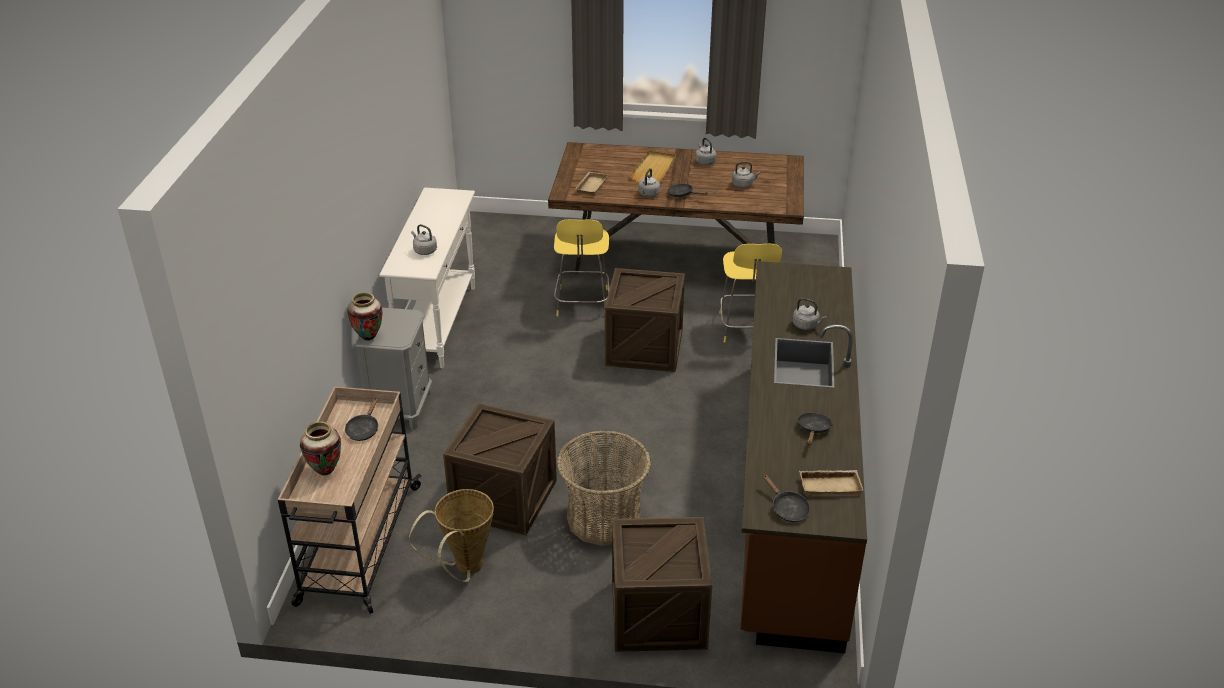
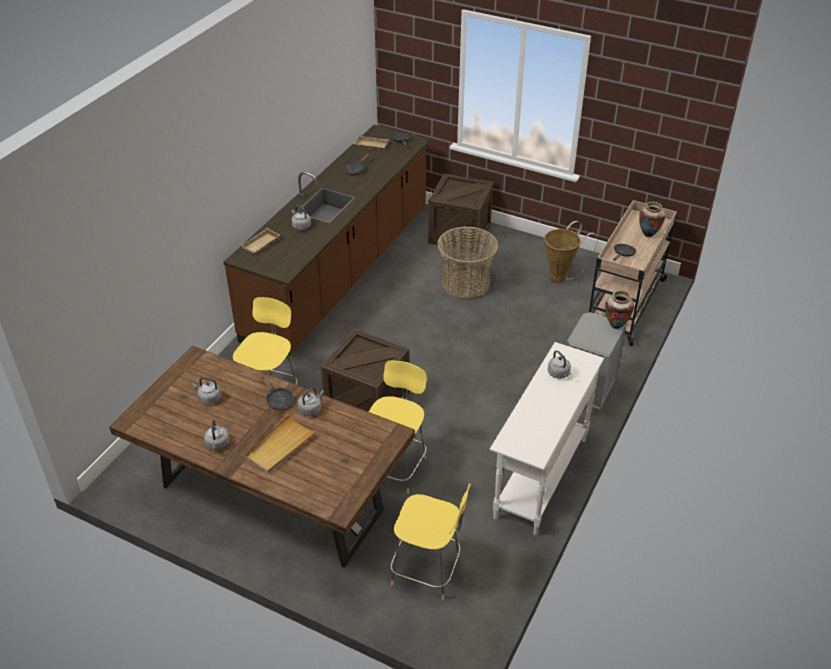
camera: 160 degrees left, 5 degrees up
crate [443,403,557,535] -> none
beige tray [575,172,608,196] -> beige tray moved to [241,228,280,254]
none -> yellow stool [390,483,471,600]

